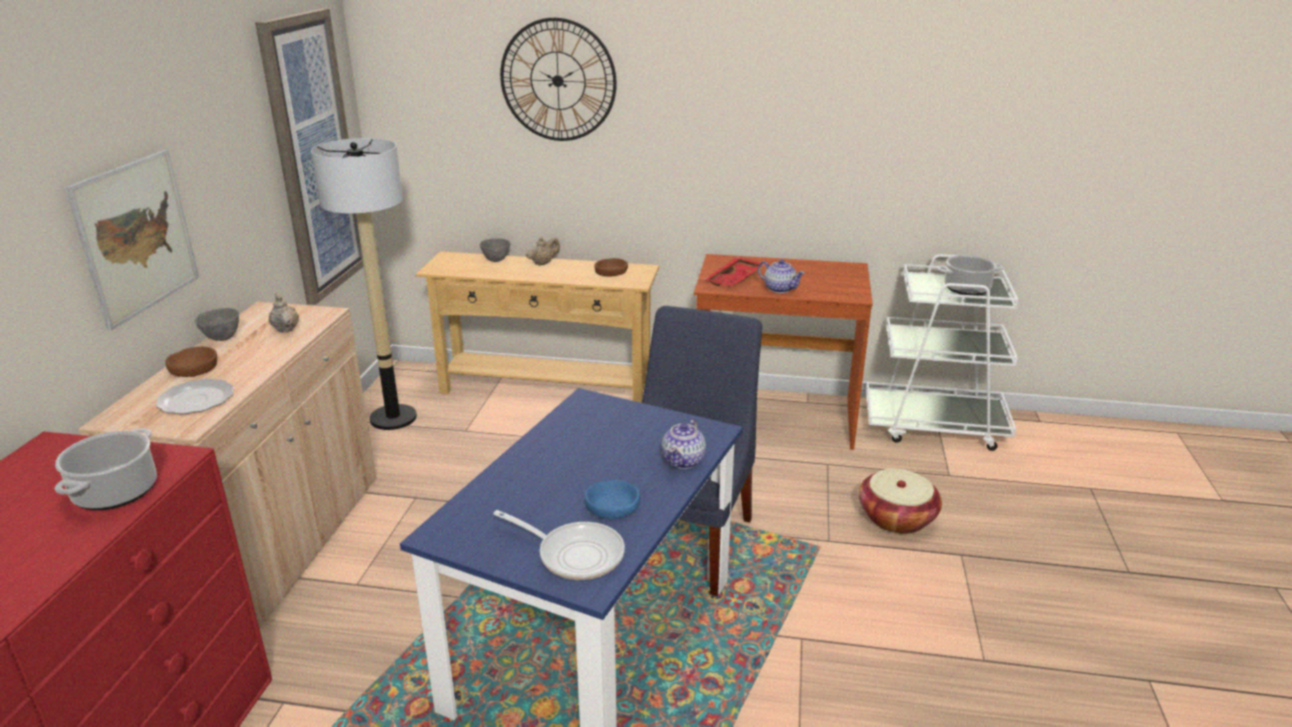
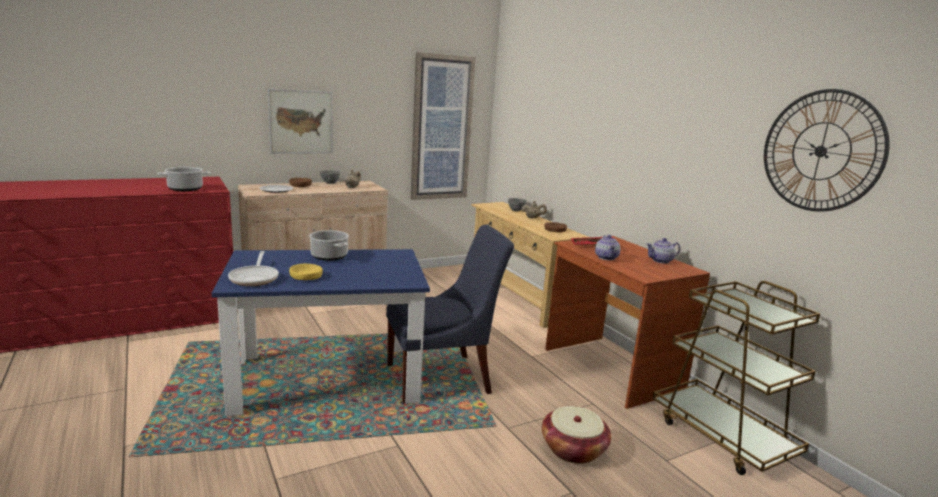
camera: 50 degrees right, 10 degrees down
floor lamp [311,138,417,430] -> none
wall clock [500,17,617,141] -> wall clock moved to [764,89,890,212]
blue bowl [585,480,640,519] -> yellow bowl [289,264,323,280]
teapot [661,418,706,469] -> teapot moved to [646,238,680,264]
white cart [866,254,1018,451] -> brown cart [653,281,820,475]
cooking pot [937,255,1004,296] -> cooking pot moved to [309,230,349,261]

